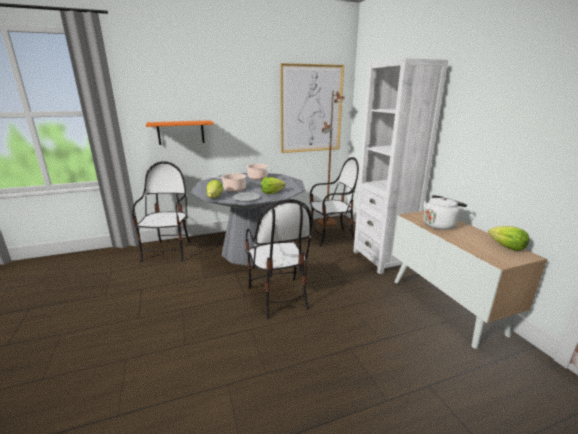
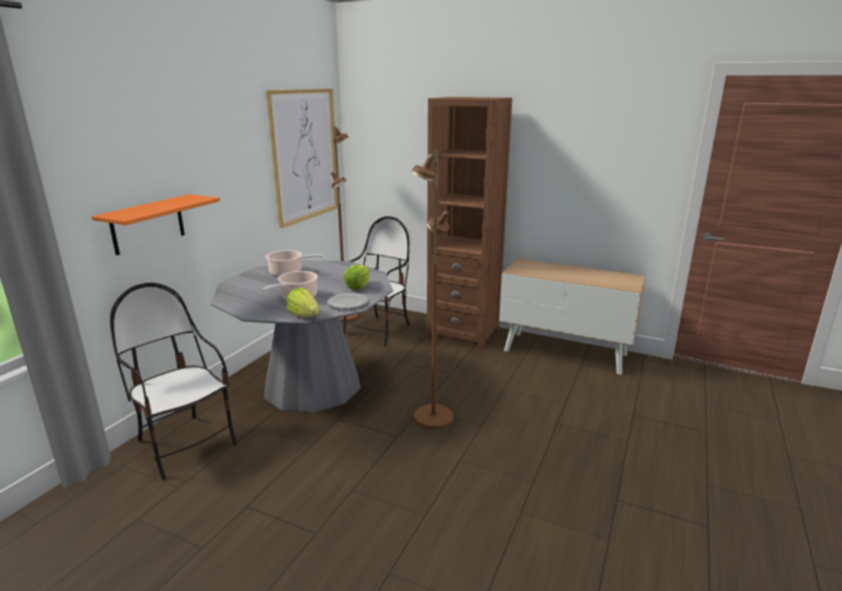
camera: 45 degrees left, 0 degrees up
chair [245,199,311,319] -> brown floor lamp [411,151,453,429]
white bookcase [353,58,448,274] -> brown bookcase [427,97,512,349]
white kettle [424,195,467,230] -> none
lettuce [488,226,529,251] -> none

